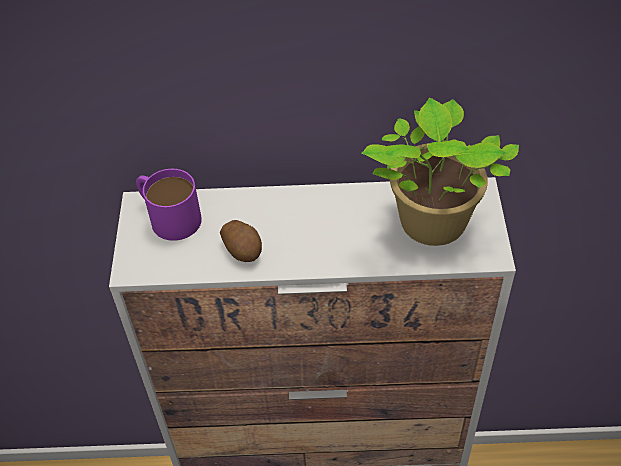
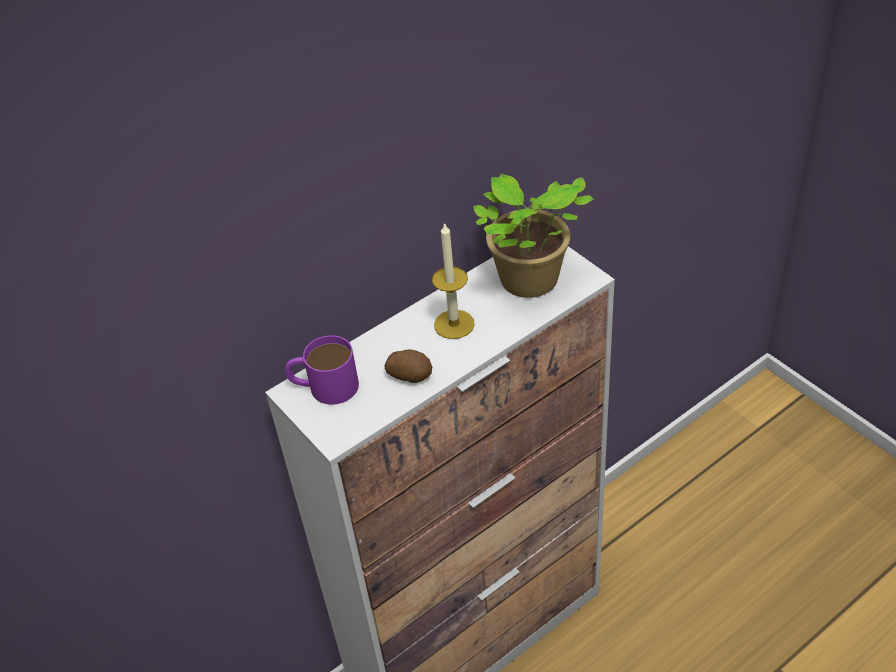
camera: 35 degrees left, 5 degrees down
none -> candle [432,222,475,339]

